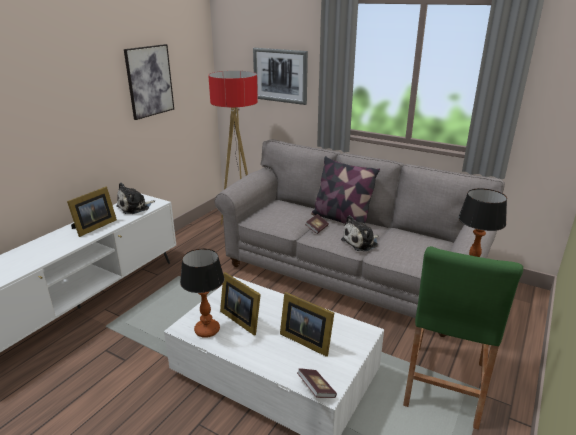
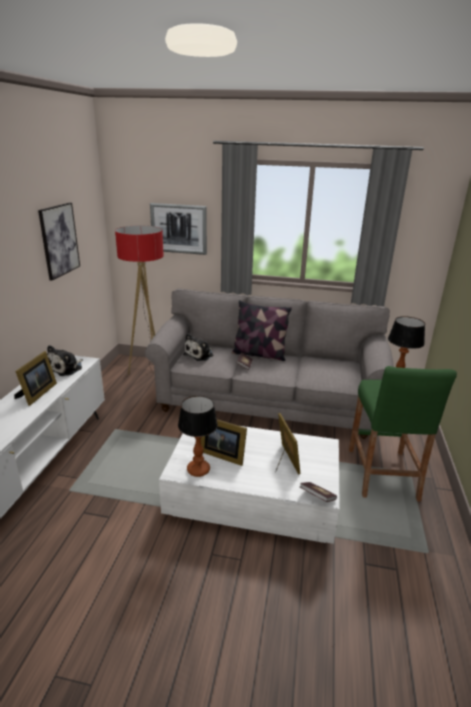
camera: 20 degrees left, 0 degrees up
picture frame [280,292,334,357] -> picture frame turned 120 degrees counterclockwise [275,413,300,475]
plush toy [341,215,378,251] -> plush toy moved to [183,333,213,361]

